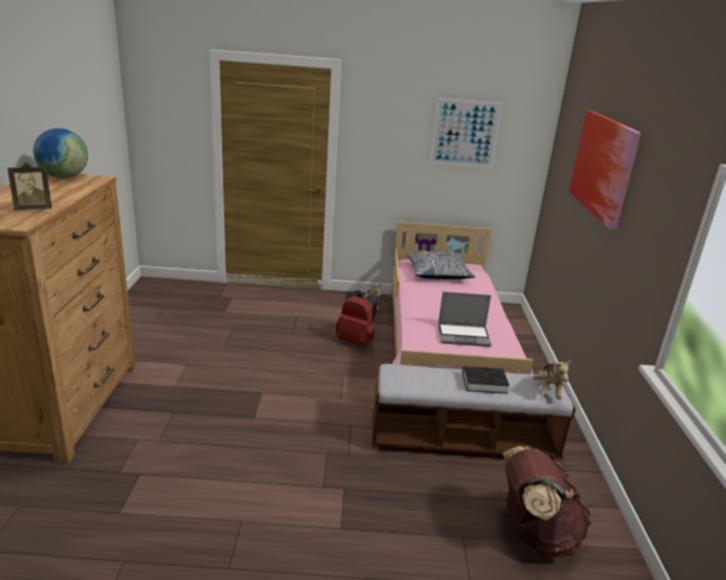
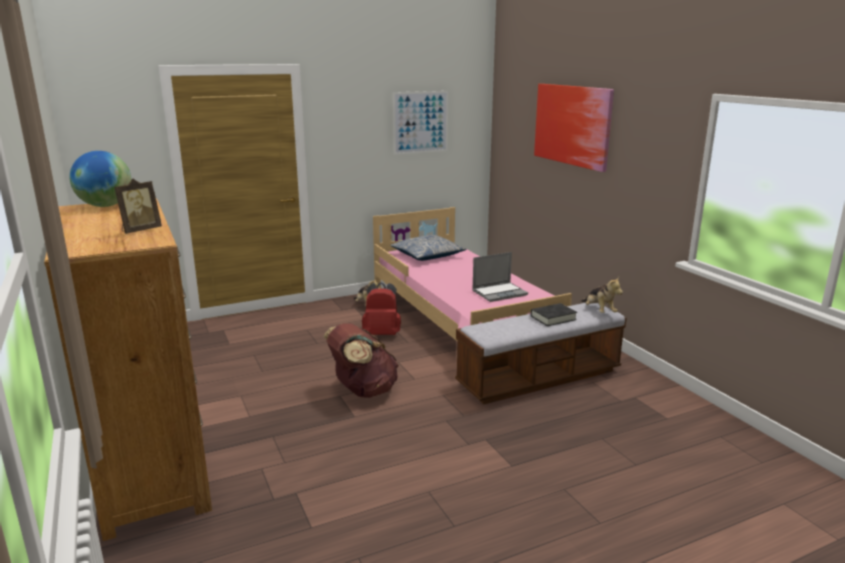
camera: 25 degrees left, 5 degrees down
brown backpack [502,446,592,557] -> brown backpack moved to [324,323,399,398]

